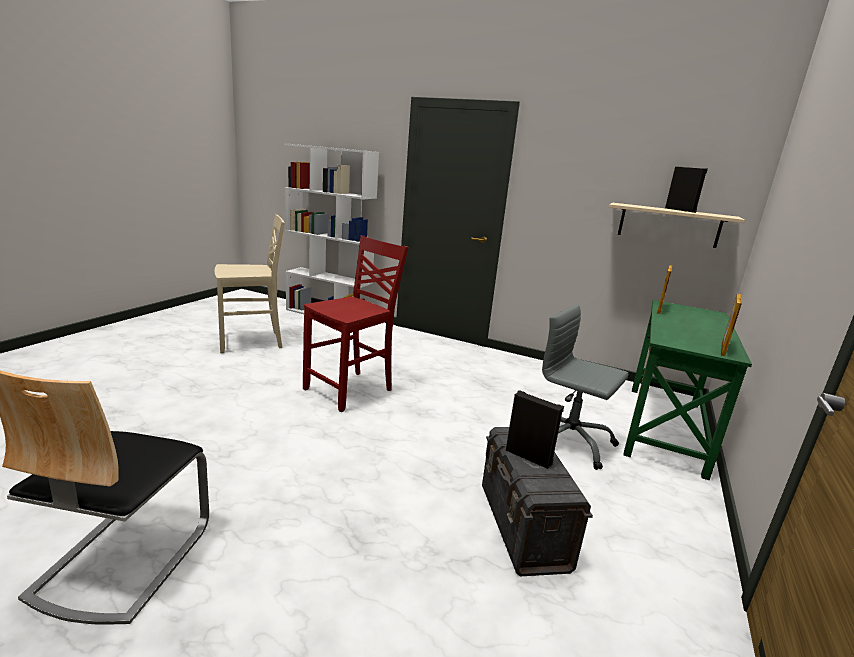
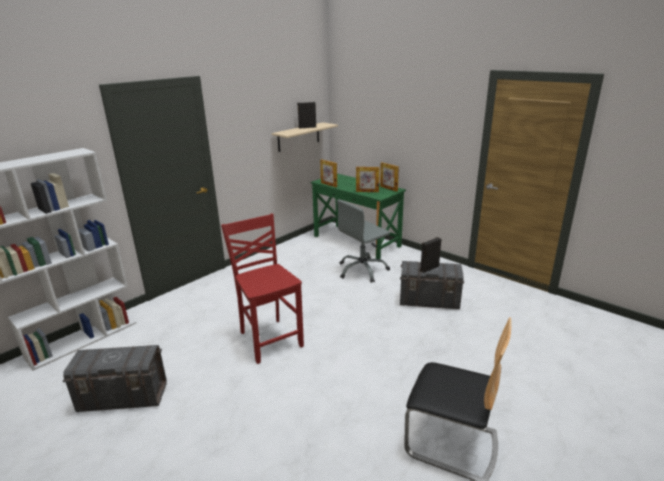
camera: 70 degrees left, 5 degrees up
beige chair [214,214,285,353] -> grey storage box [63,345,167,412]
none -> picture frame [356,167,379,192]

